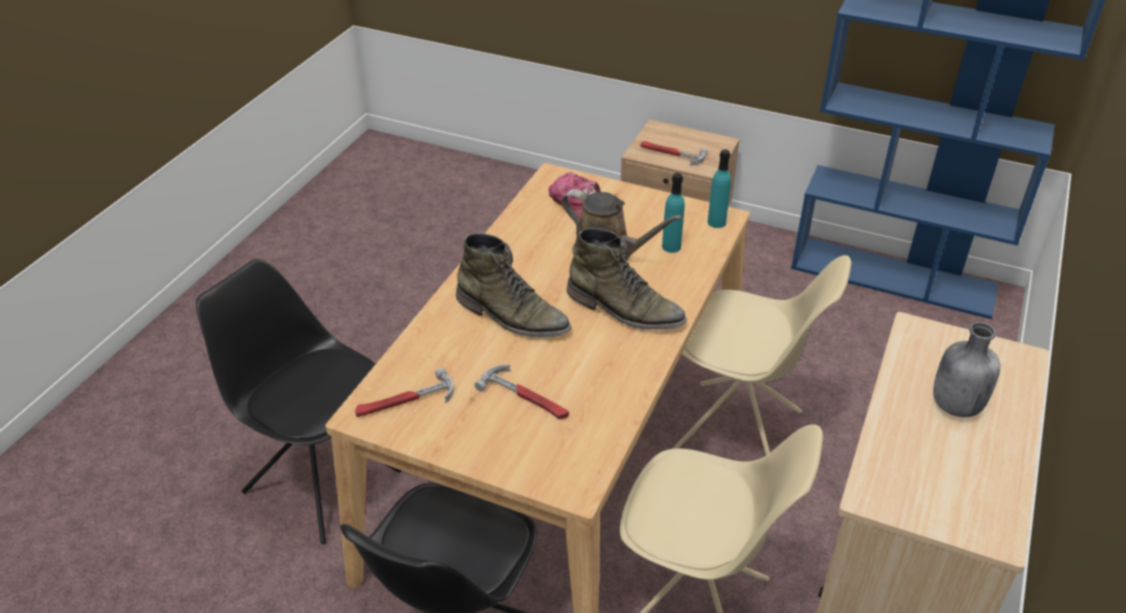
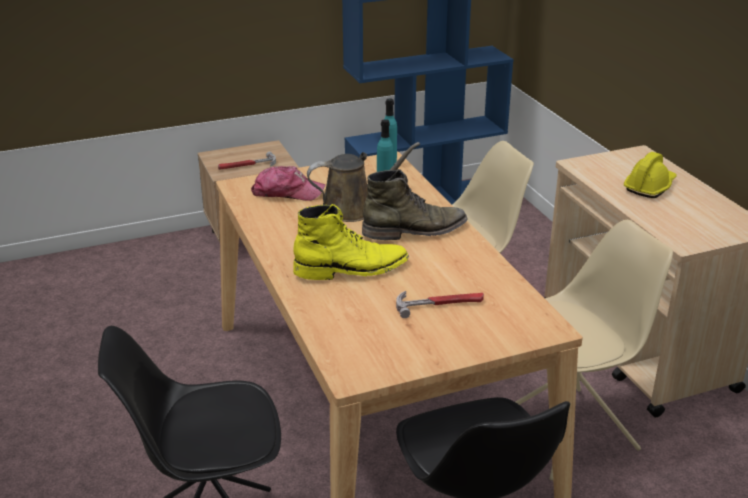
camera: 45 degrees left, 10 degrees down
hammer [355,368,454,417] -> none
green boot [456,233,571,337] -> yellow boot [293,204,409,280]
grey bottle [933,322,1000,417] -> yellow hard hat [624,152,677,198]

